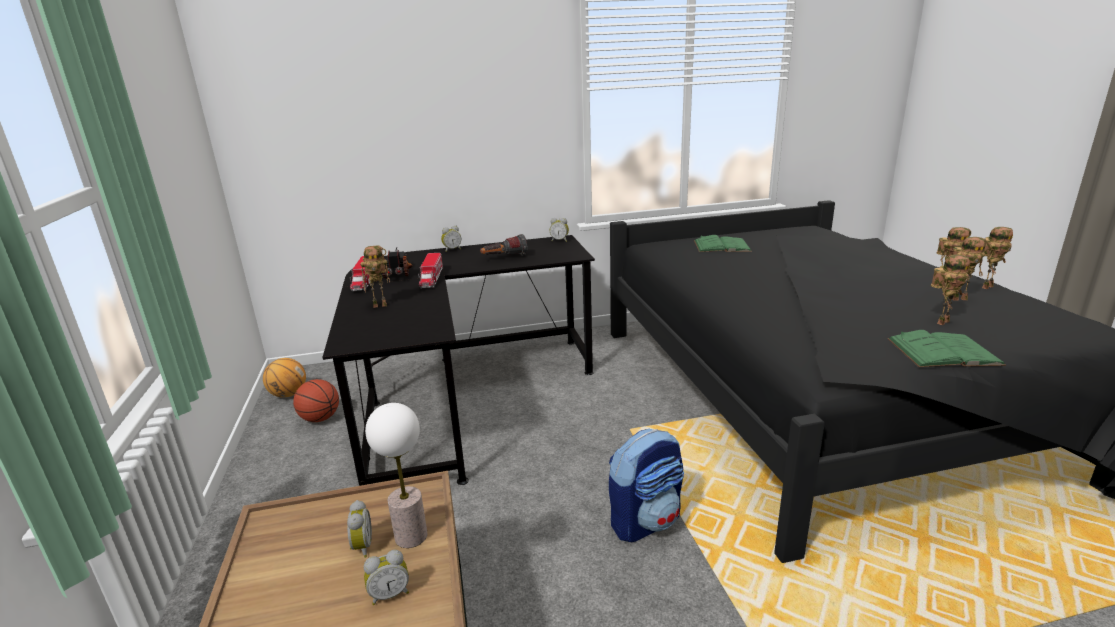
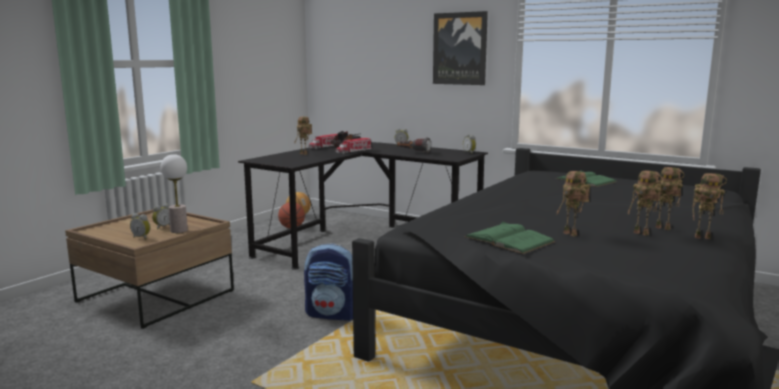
camera: 45 degrees right, 10 degrees down
toy robot [931,255,970,325] -> toy robot turned 45 degrees clockwise [556,171,590,236]
none -> picture [433,11,488,85]

